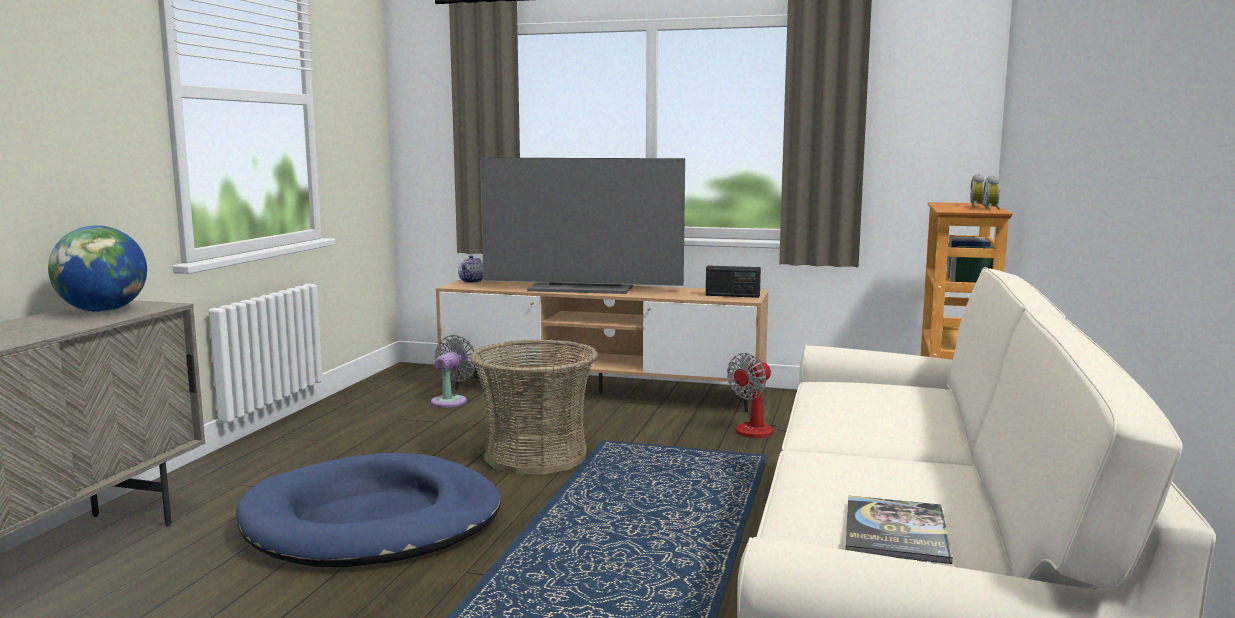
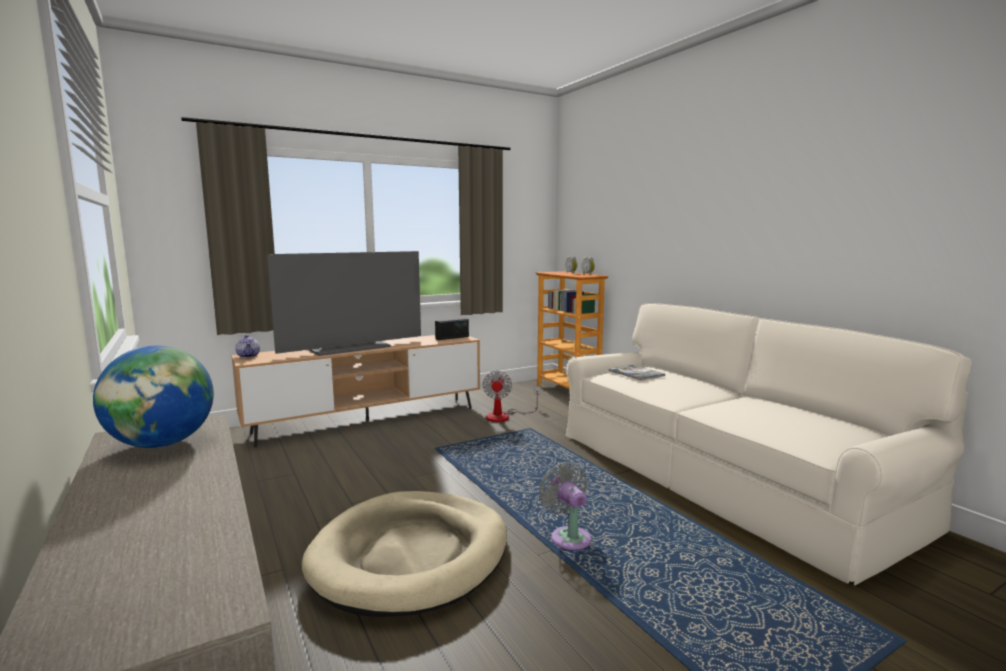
camera: 45 degrees left, 0 degrees up
blue dog bed [236,453,501,567] -> beige dog bed [302,491,507,617]
grey fan [431,335,476,407] -> grey fan moved to [539,462,591,550]
basket [470,339,598,474] -> none
book [845,496,953,564] -> book moved to [609,365,665,380]

